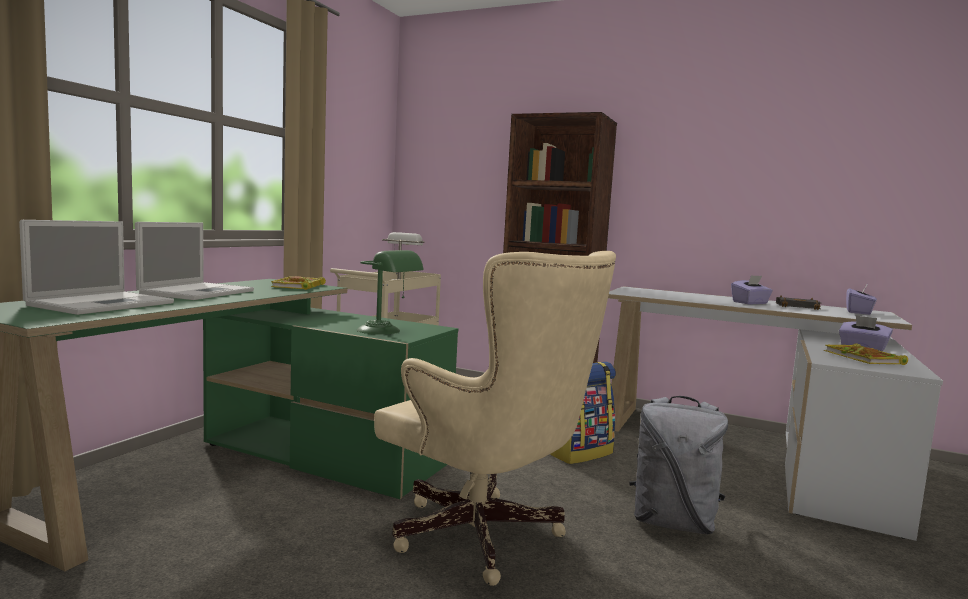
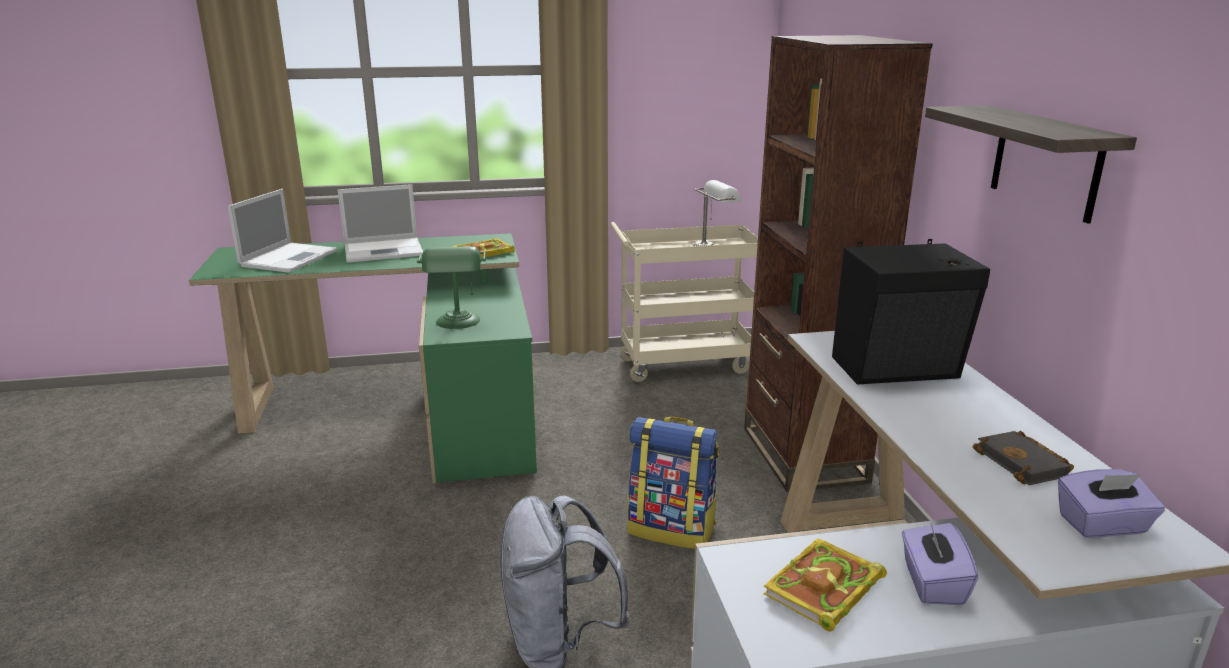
camera: 55 degrees right, 15 degrees up
laptop [19,220,174,315] -> laptop turned 60 degrees counterclockwise [228,189,338,273]
beige office chair [374,251,616,586] -> none
purple tissue box [731,275,773,305] -> none
none -> black speaker [832,239,990,384]
none -> shelf [925,105,1137,224]

